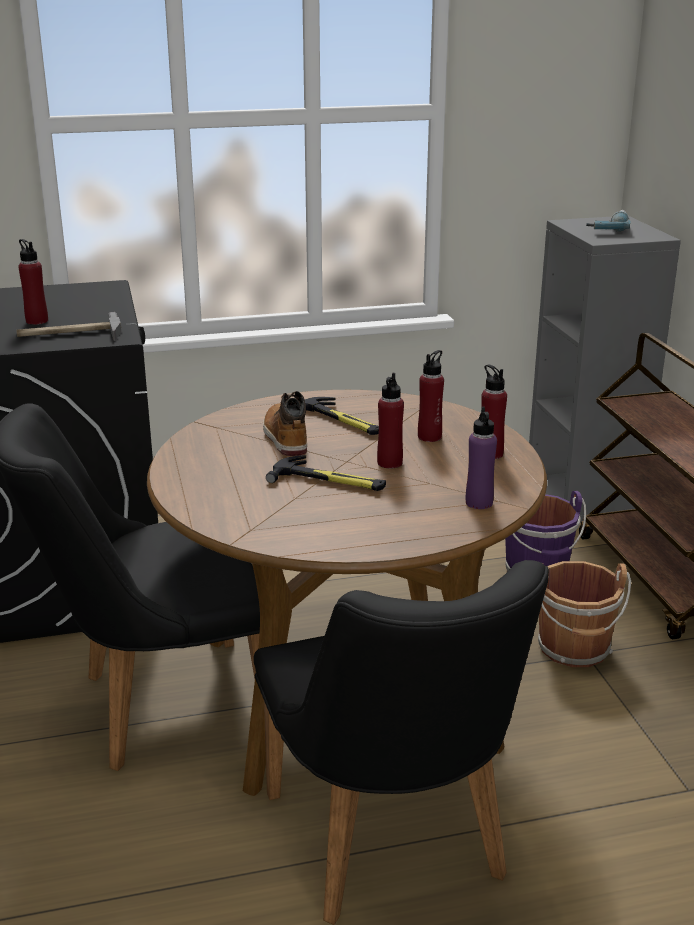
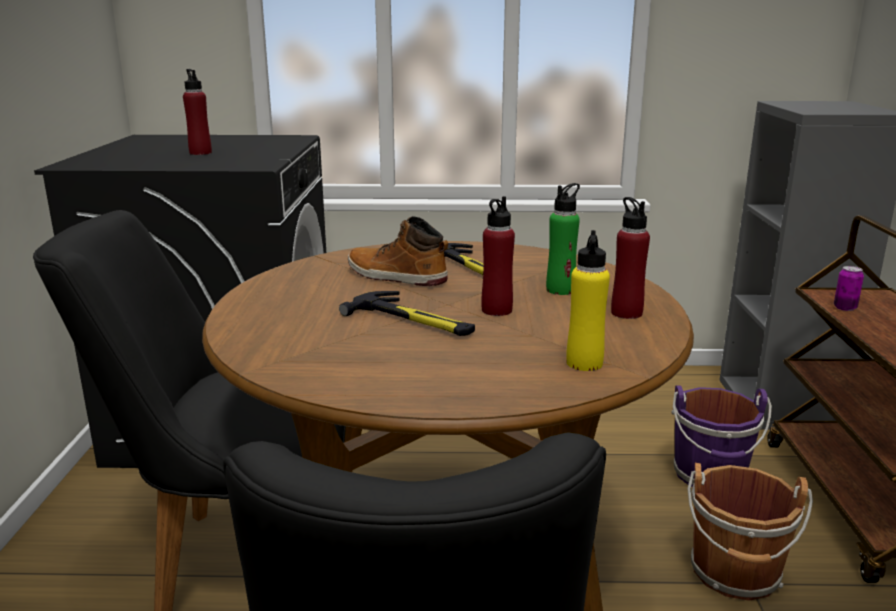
camera: 15 degrees right, 5 degrees down
hammer [16,312,121,341] -> none
boot [263,391,307,456] -> boot turned 60 degrees counterclockwise [348,216,448,286]
red bottle [418,350,444,442] -> green bottle [546,183,580,295]
purple bottle [466,407,497,509] -> yellow bottle [566,230,610,371]
power drill [586,210,630,232] -> none
none -> can [834,266,864,311]

